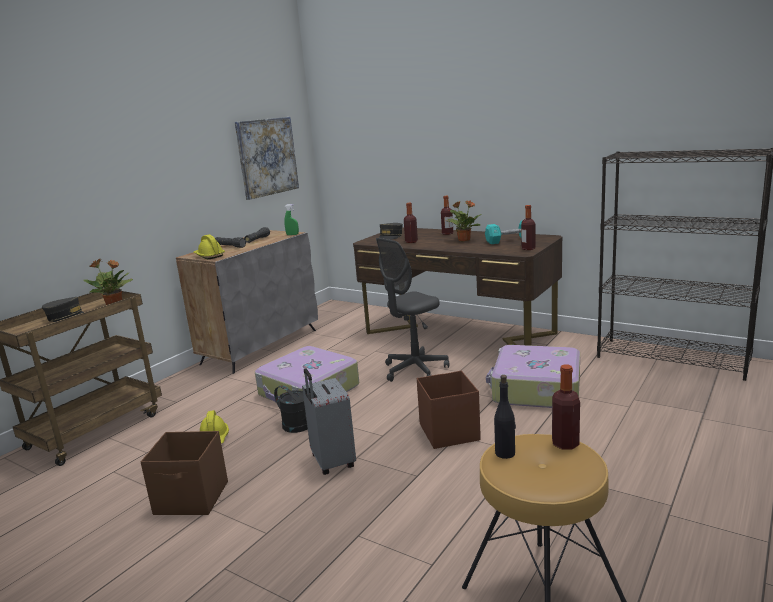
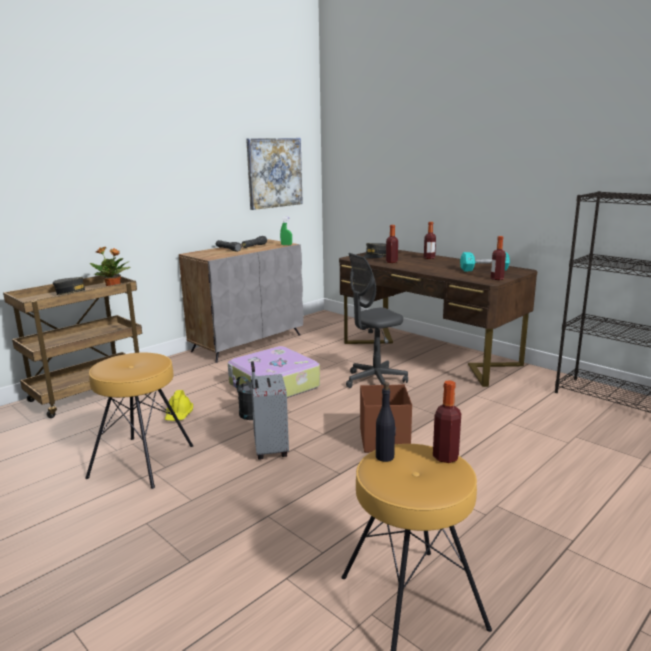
camera: 10 degrees right, 0 degrees up
brown storage box [140,431,228,515] -> brown stool [85,353,193,489]
yellow hard hat [193,234,225,259] -> none
potted plant [448,200,481,241] -> none
suitcase [486,345,580,408] -> none

